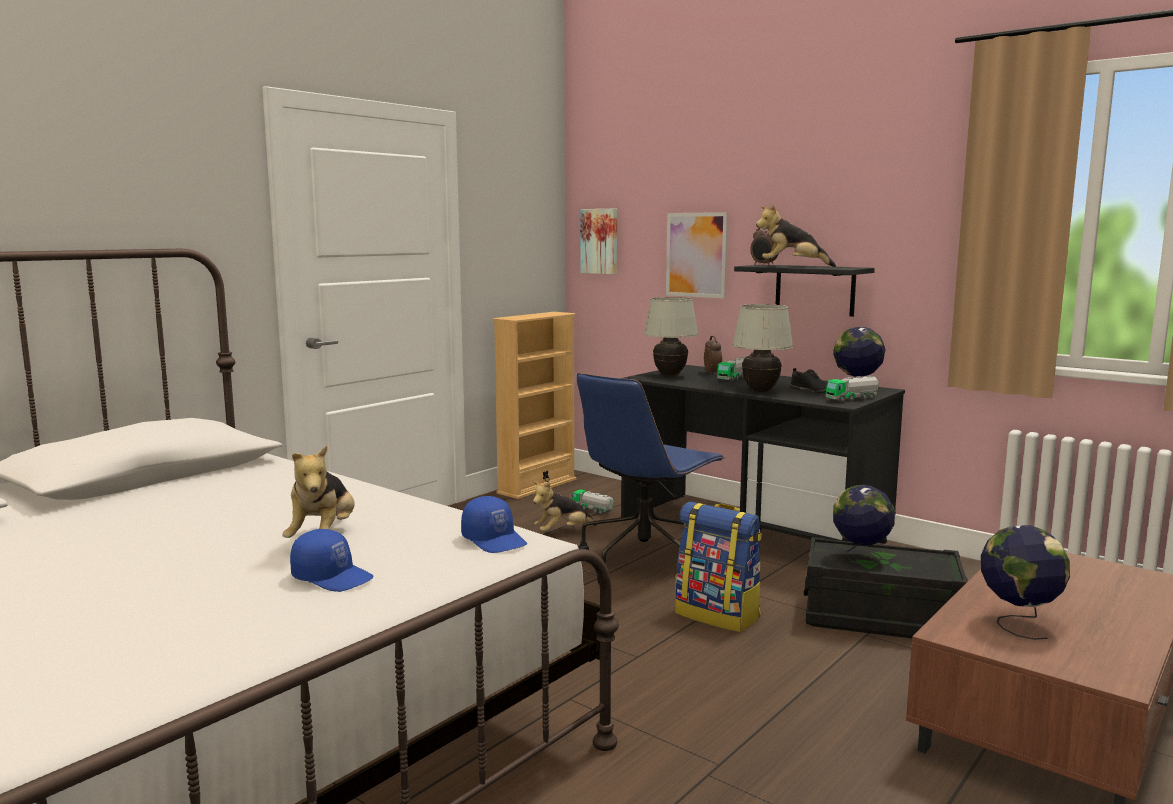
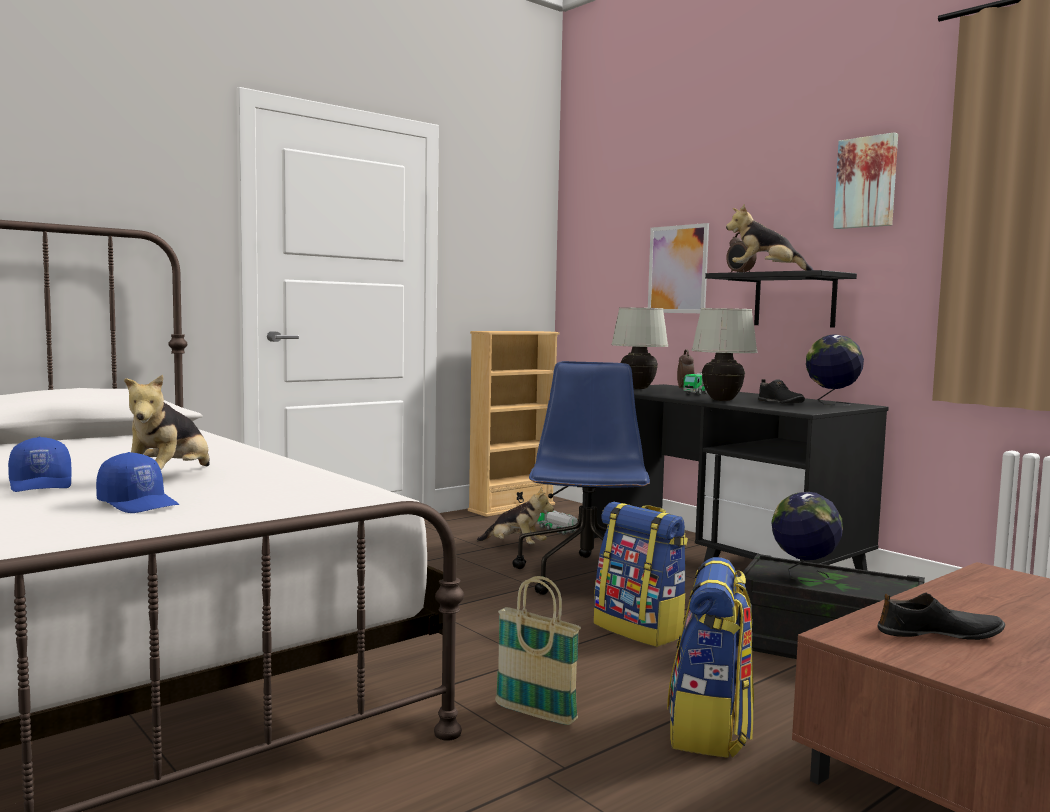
camera: 10 degrees right, 5 degrees down
blue cap [461,496,527,553] -> blue cap moved to [8,437,72,492]
plush toy [533,481,597,532] -> plush toy turned 135 degrees counterclockwise [477,487,554,544]
blue office chair [577,373,725,583] -> blue office chair turned 135 degrees clockwise [512,361,650,595]
picture [580,209,617,274] -> picture moved to [833,132,898,229]
toy truck [826,376,879,402] -> none
globe [981,525,1070,640] -> black shoe [878,593,1005,640]
none -> basket [495,576,581,725]
none -> backpack [667,557,754,758]

